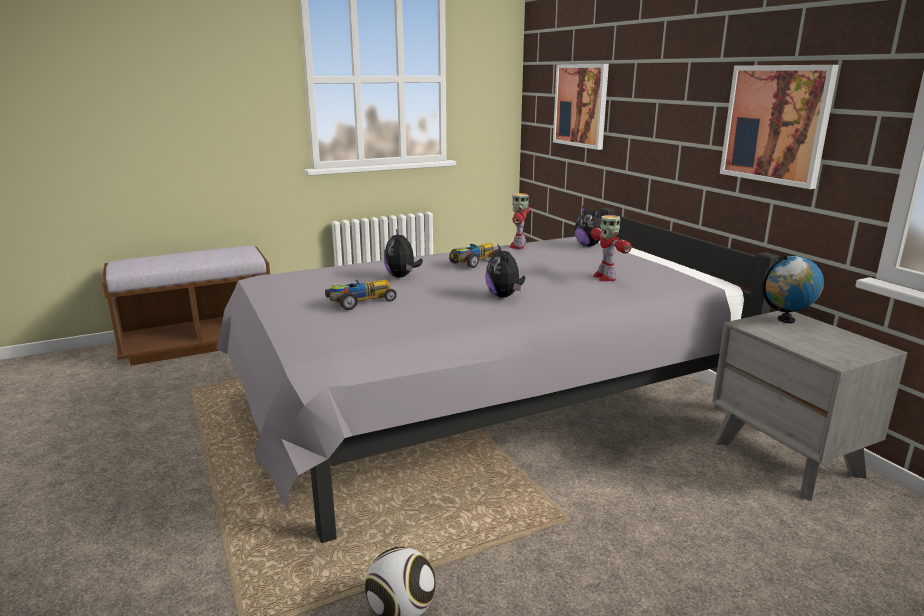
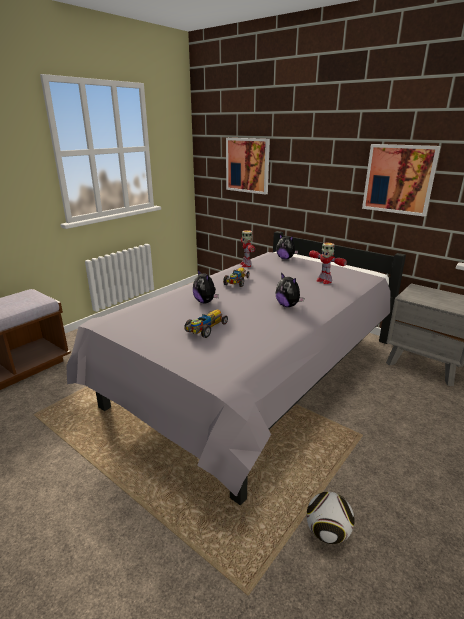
camera: 25 degrees left, 5 degrees up
globe [763,255,824,323] -> none

